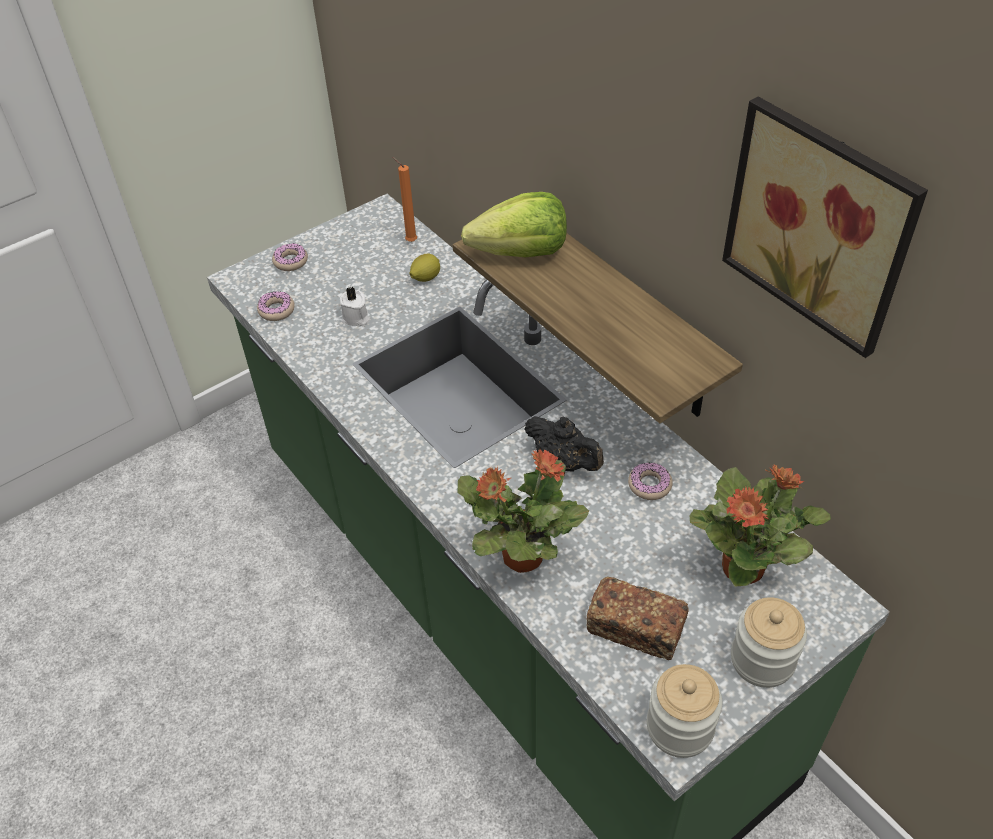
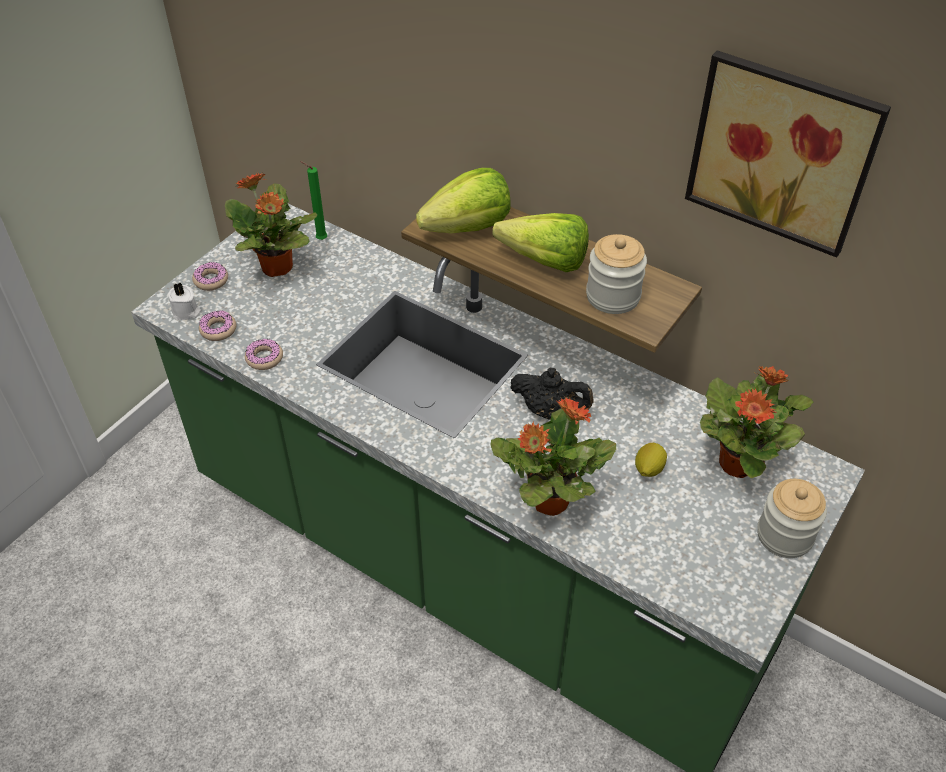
camera: 20 degrees left, 0 degrees up
white candle [340,287,370,326] -> white candle moved to [168,283,201,320]
orange candle [392,157,417,242] -> green candle [300,161,327,240]
lemon [409,254,440,282] -> lemon moved to [635,443,667,477]
bread [586,577,689,660] -> none
donut [628,462,673,500] -> donut moved to [245,339,283,370]
jar [647,664,722,758] -> jar moved to [586,234,647,314]
none -> potted plant [225,173,317,277]
none -> lettuce [492,213,589,272]

